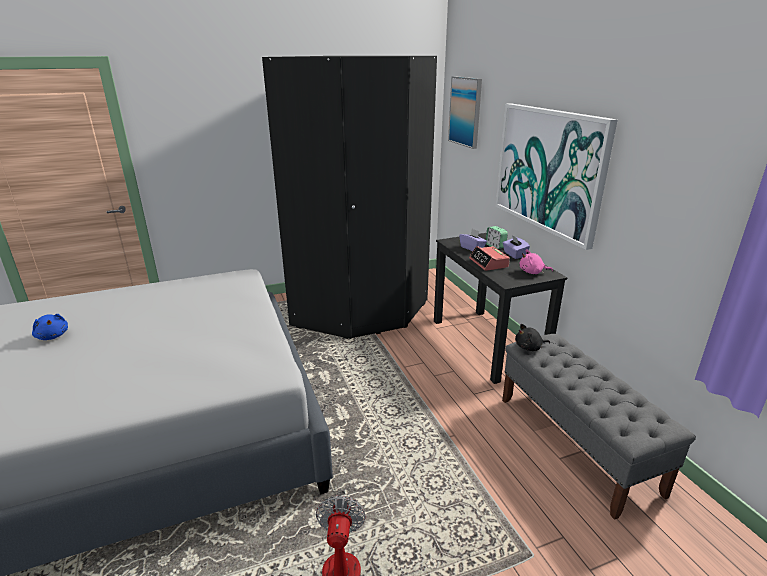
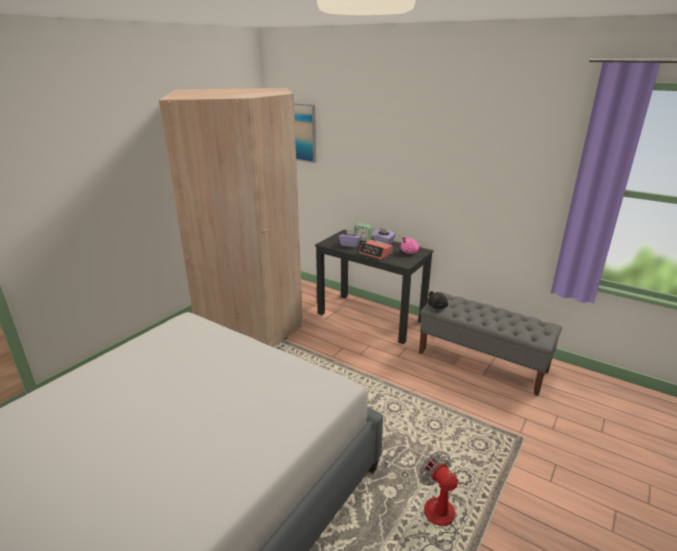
camera: 35 degrees left, 0 degrees up
blue plush toy [32,314,68,340] -> none
black wardrobe [262,56,437,339] -> beige wardrobe [159,88,303,347]
picture [496,103,618,250] -> none

